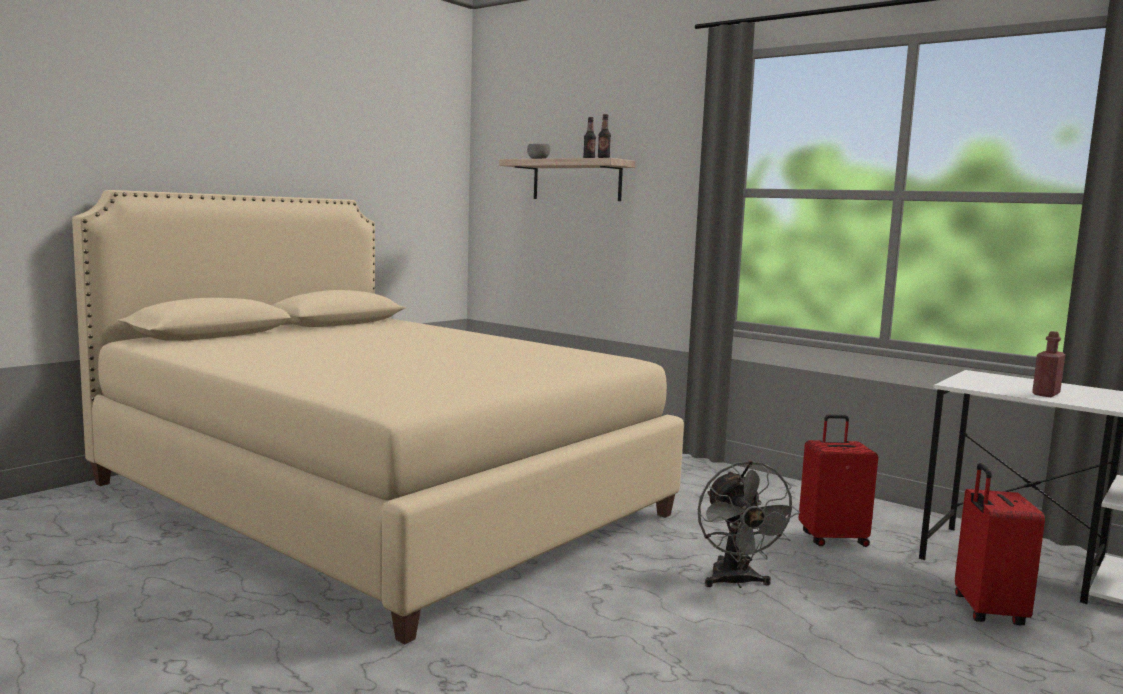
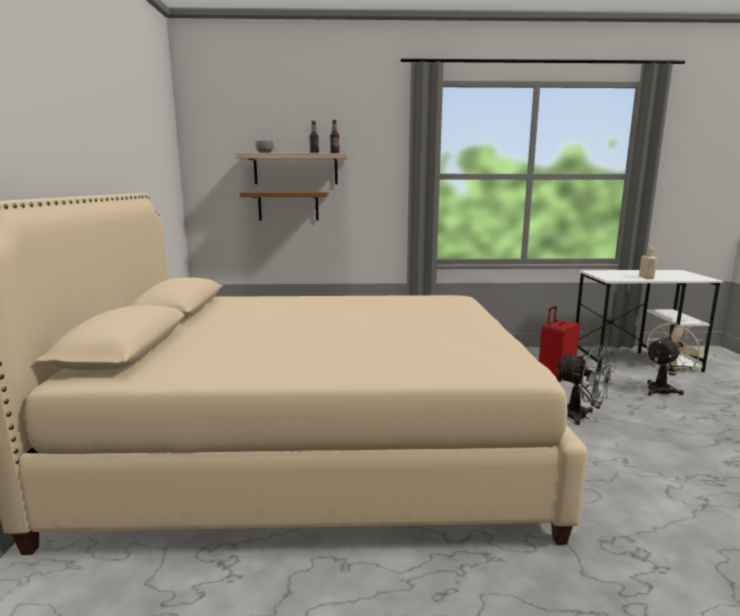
camera: 40 degrees left, 5 degrees up
red suitcase [955,463,1045,625] -> beige fan [646,322,704,396]
red bottle [1032,331,1065,397] -> beige bottle [639,246,657,279]
none -> shelf [240,192,329,221]

